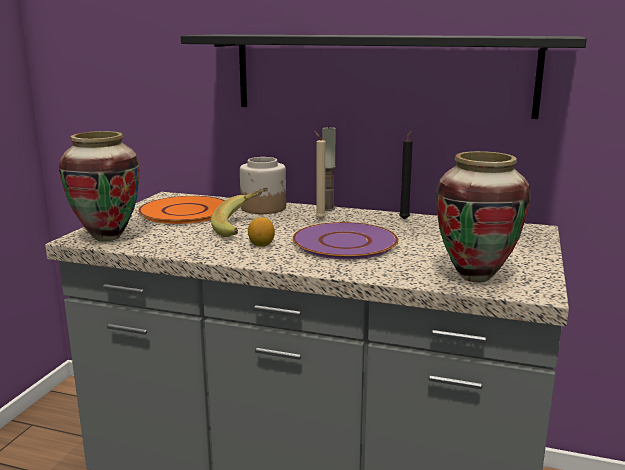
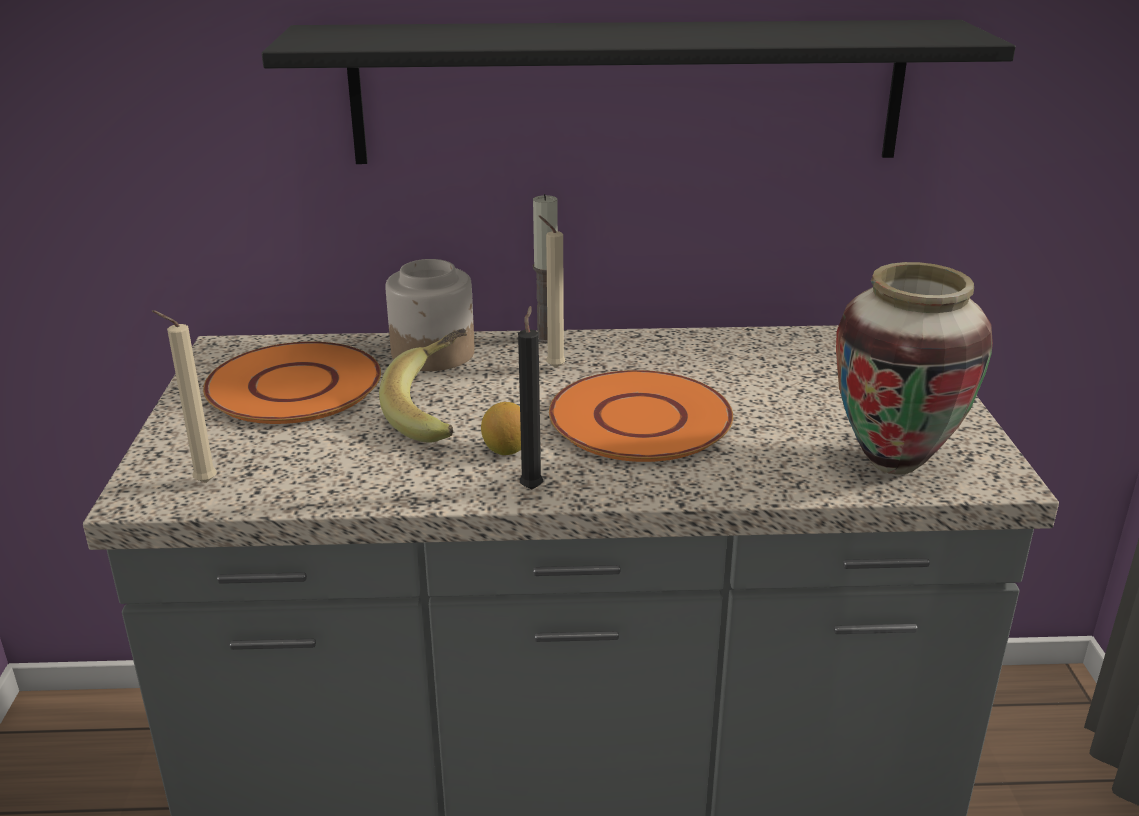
camera: 20 degrees left, 10 degrees up
vase [59,131,140,242] -> beige candle [152,310,217,483]
purple plate [292,222,398,259] -> orange plate [549,370,733,462]
black candle [399,131,413,220] -> black candle moved to [518,306,543,490]

